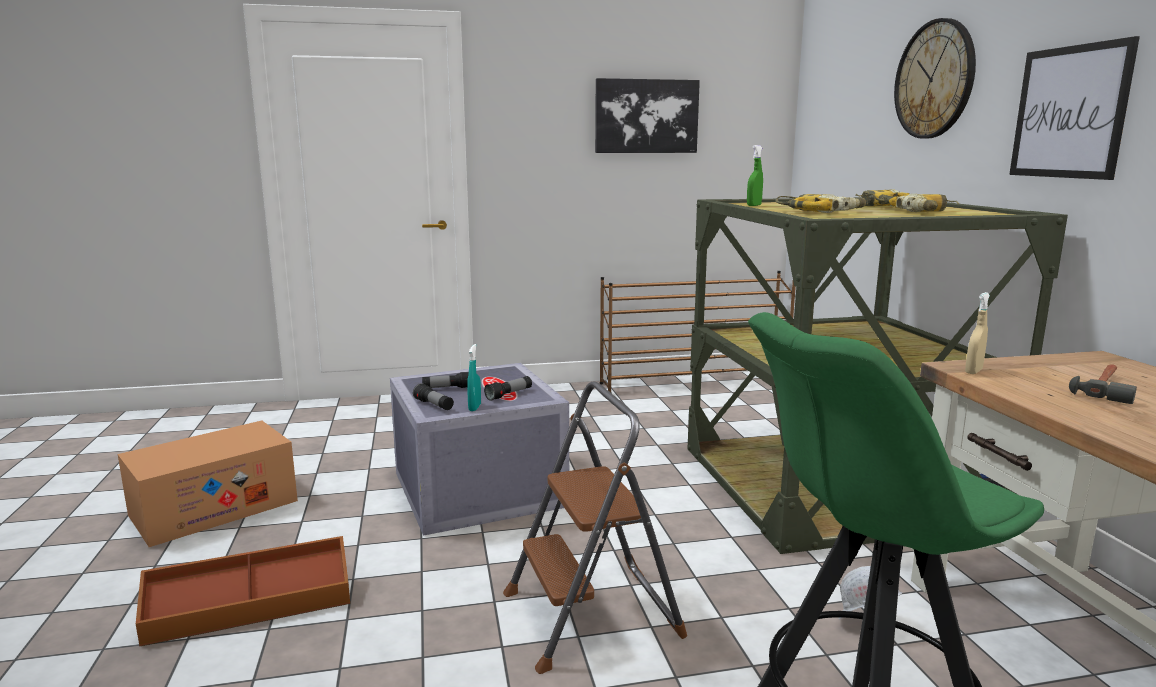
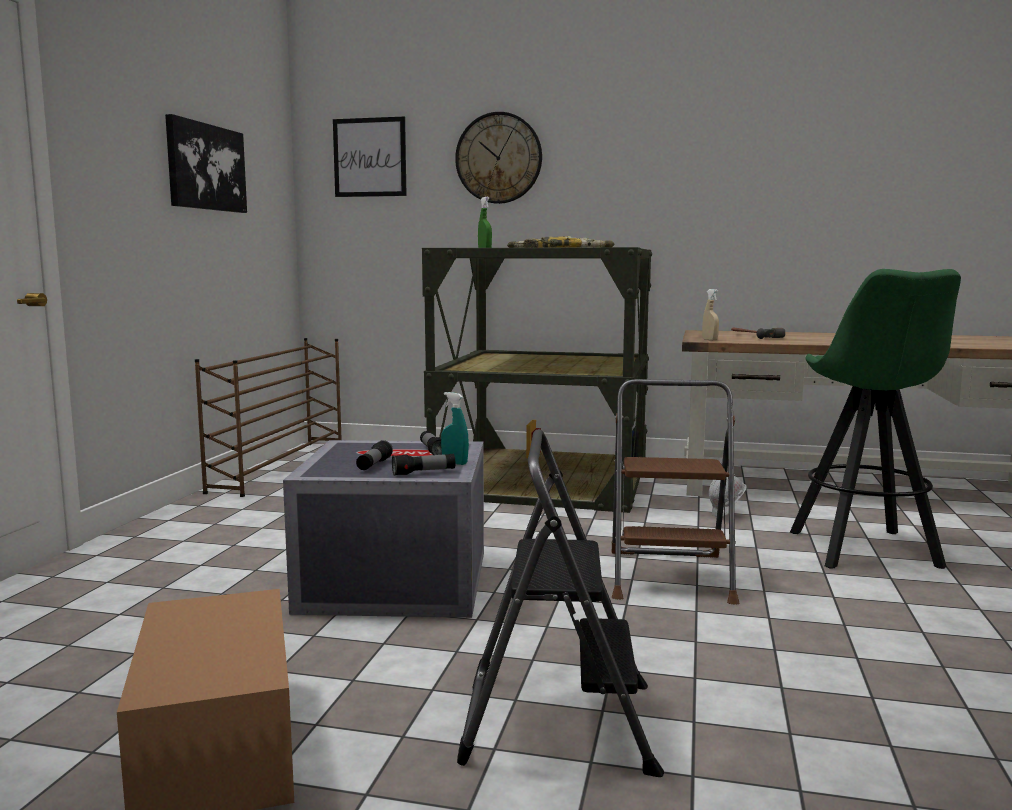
camera: 65 degrees left, 5 degrees down
brown storage box [136,536,350,646] -> black step ladder [457,429,664,777]
picture [1009,36,1140,180] -> picture moved to [333,117,407,197]

